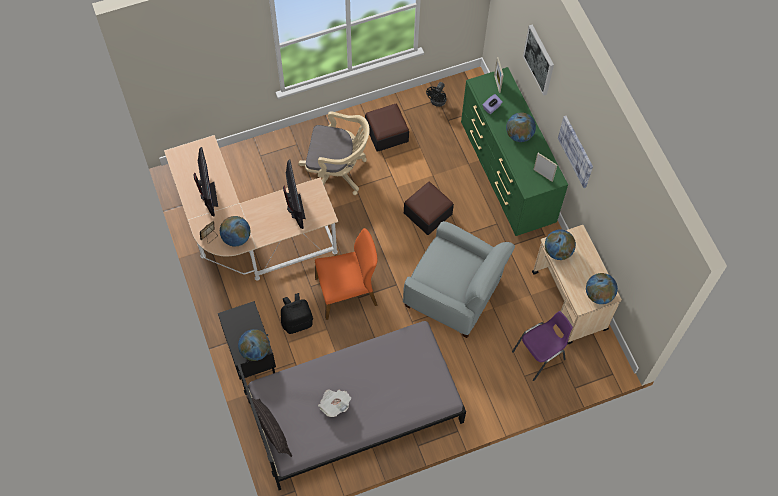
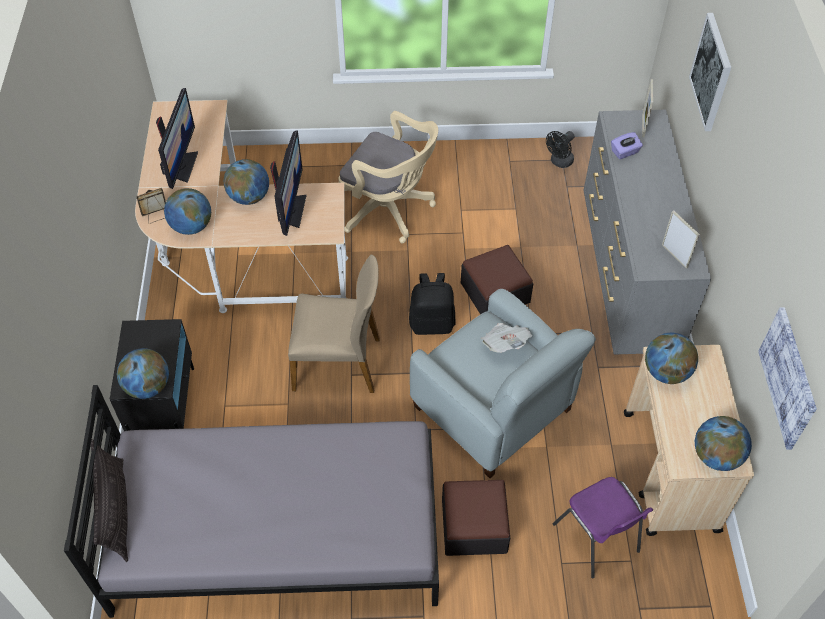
camera: 20 degrees right, 10 degrees down
black backpack [281,293,313,334] -> black backpack moved to [409,273,456,335]
orange chair [315,228,378,320] -> beige chair [288,255,380,393]
newspaper [318,389,351,417] -> newspaper moved to [480,323,532,353]
ottoman [365,104,409,152] -> ottoman moved to [442,480,510,556]
green dresser [461,67,568,236] -> grey dresser [583,110,711,354]
globe [506,112,536,142] -> globe moved to [224,159,269,205]
purple chair [512,311,573,381] -> purple chair turned 75 degrees clockwise [553,477,653,579]
picture [558,116,593,188] -> picture moved to [758,307,817,450]

